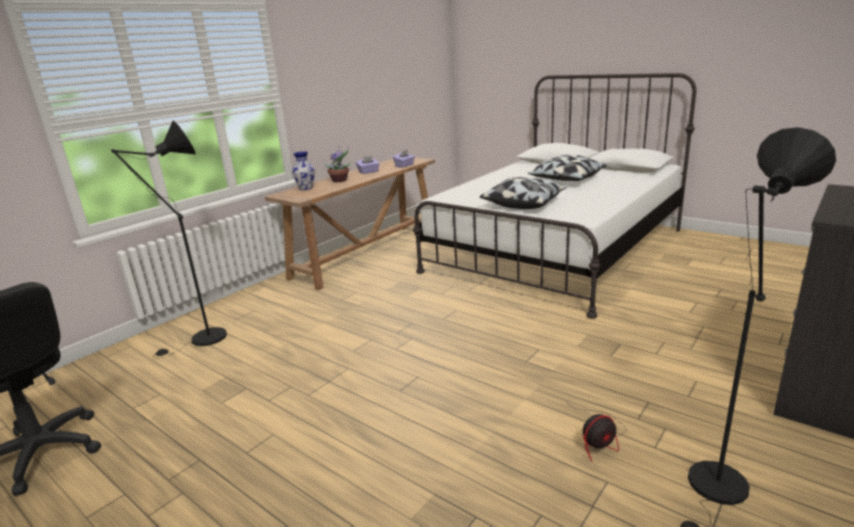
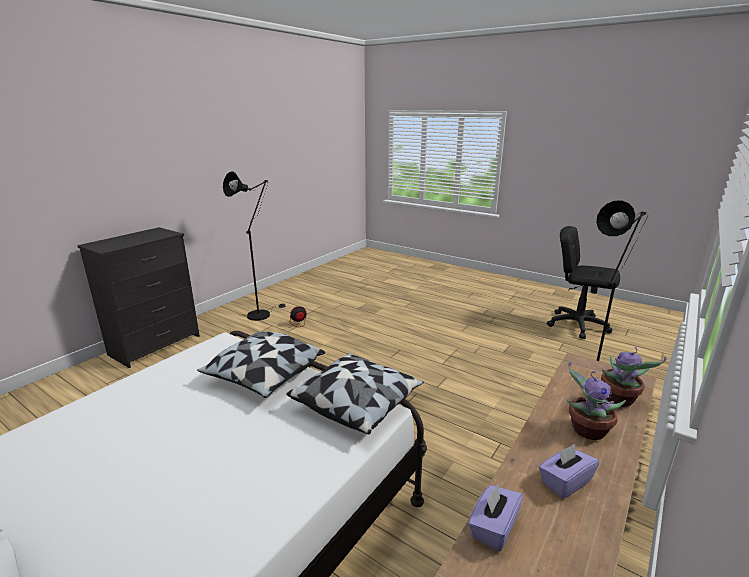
camera: 175 degrees right, 0 degrees up
vase [292,151,315,190] -> potted plant [601,347,667,407]
pillow [528,155,606,181] -> pillow moved to [286,353,424,434]

